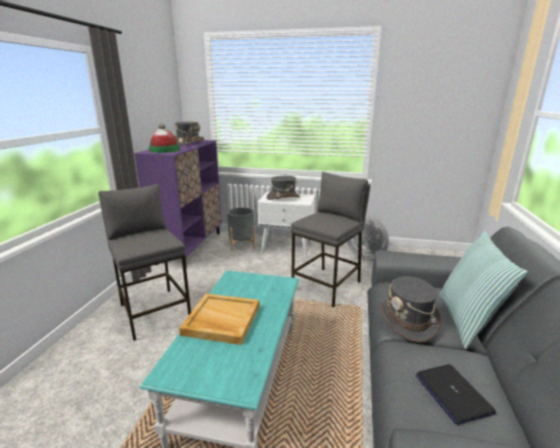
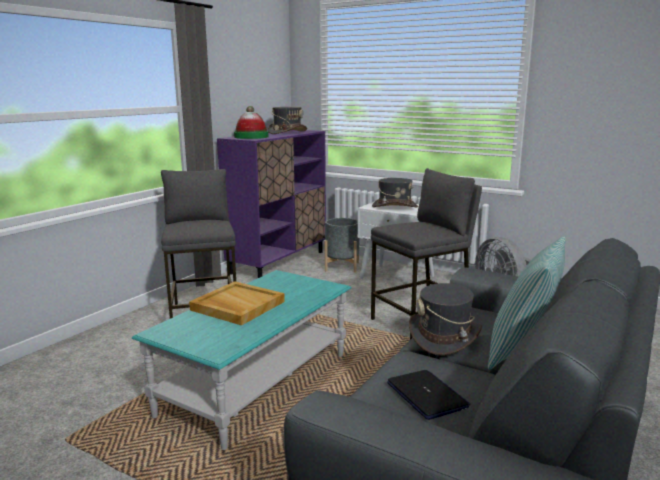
camera: 20 degrees right, 5 degrees down
laptop [415,364,496,425] -> laptop turned 150 degrees clockwise [387,370,470,420]

